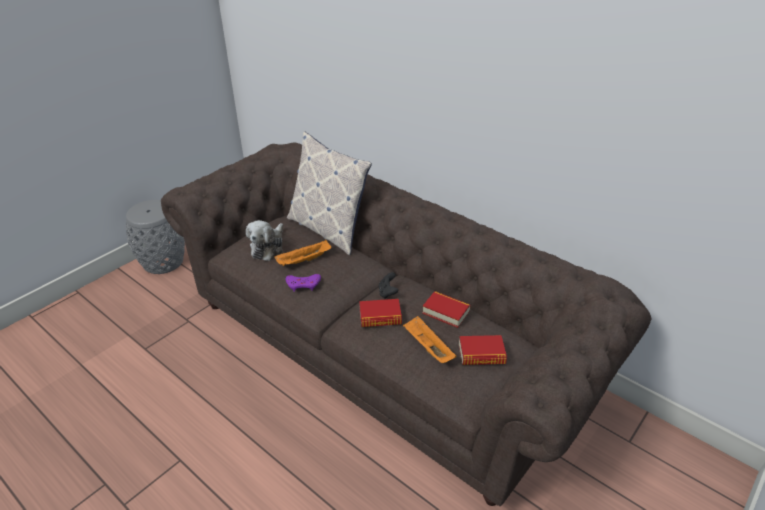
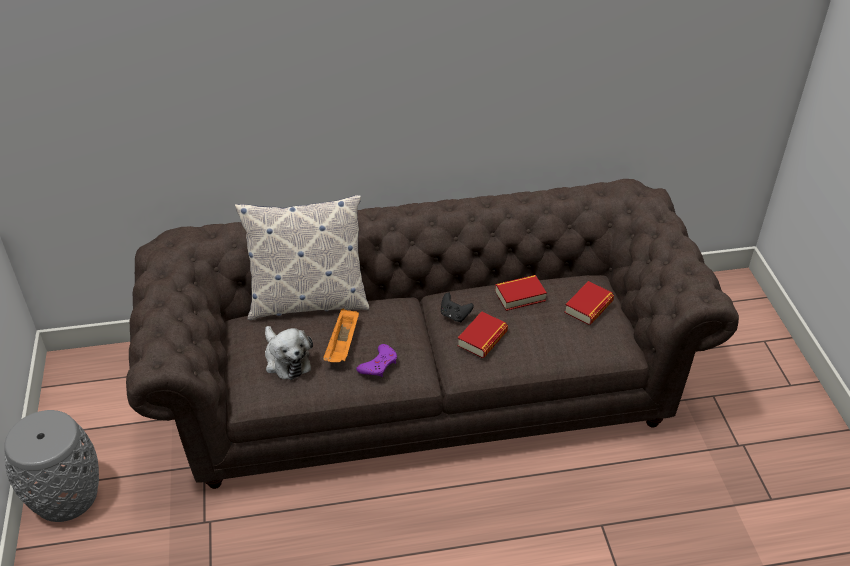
camera: 50 degrees left, 5 degrees up
orange tray [403,316,457,363] -> none

